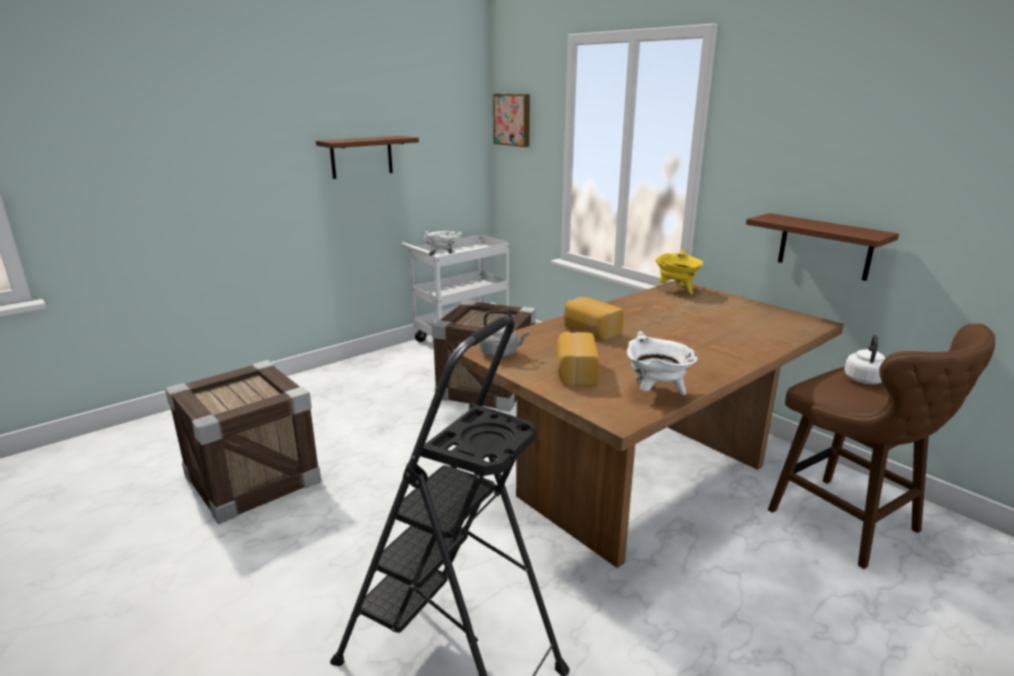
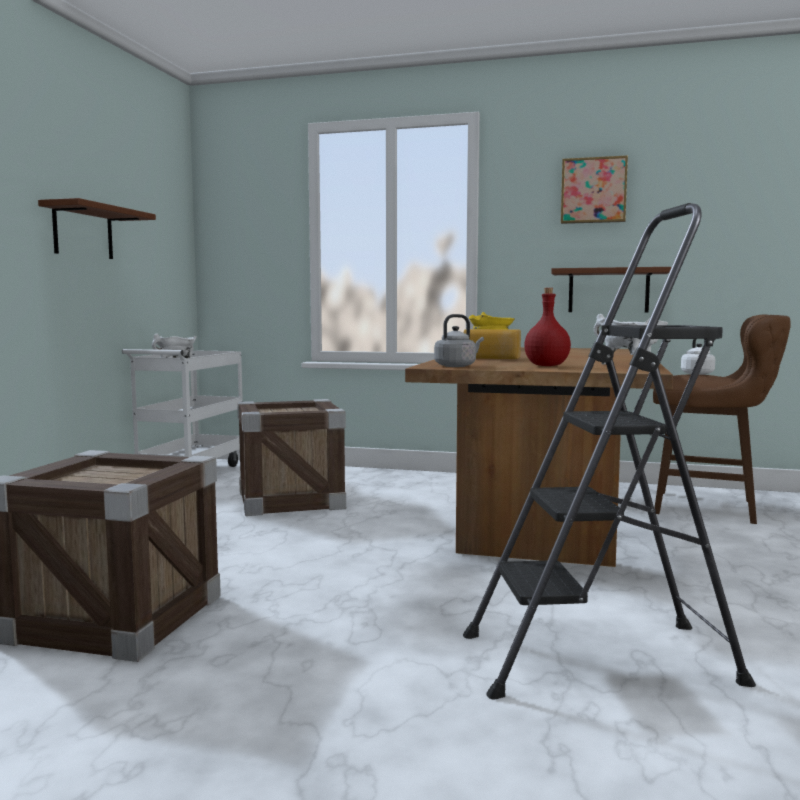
camera: 35 degrees left, 15 degrees down
picture [493,93,530,147] -> picture moved to [561,155,628,224]
bread [556,332,599,386] -> red bottle [524,288,571,366]

